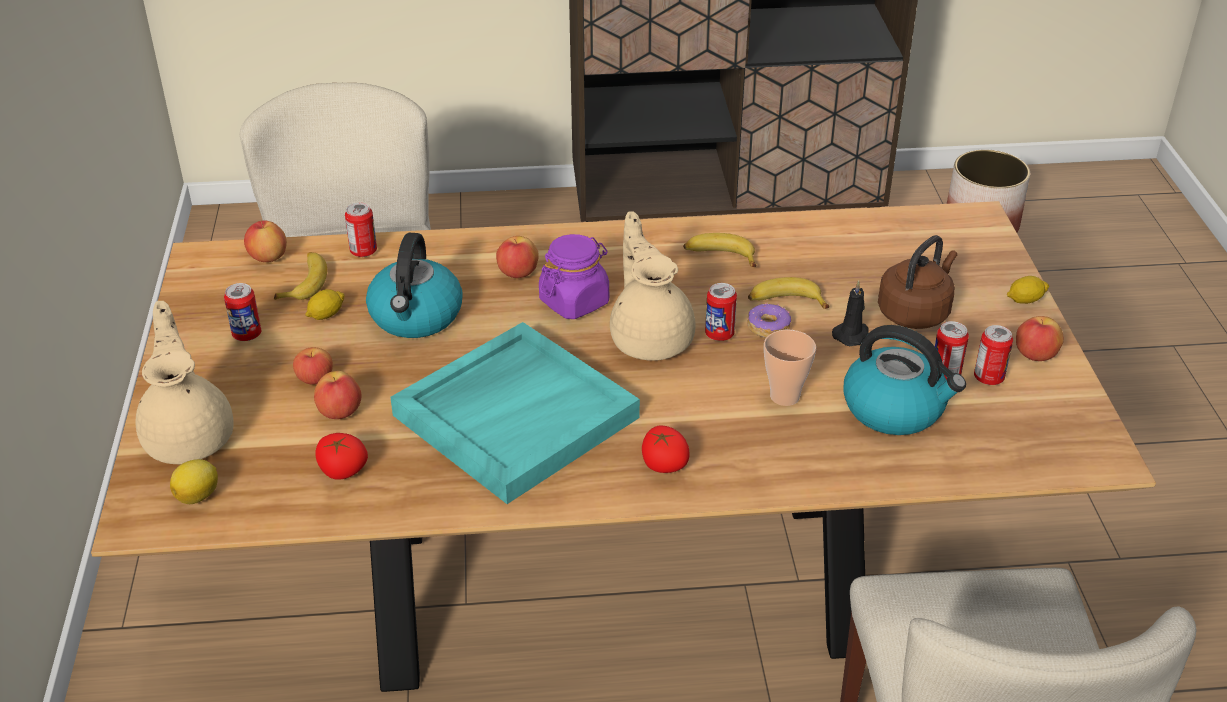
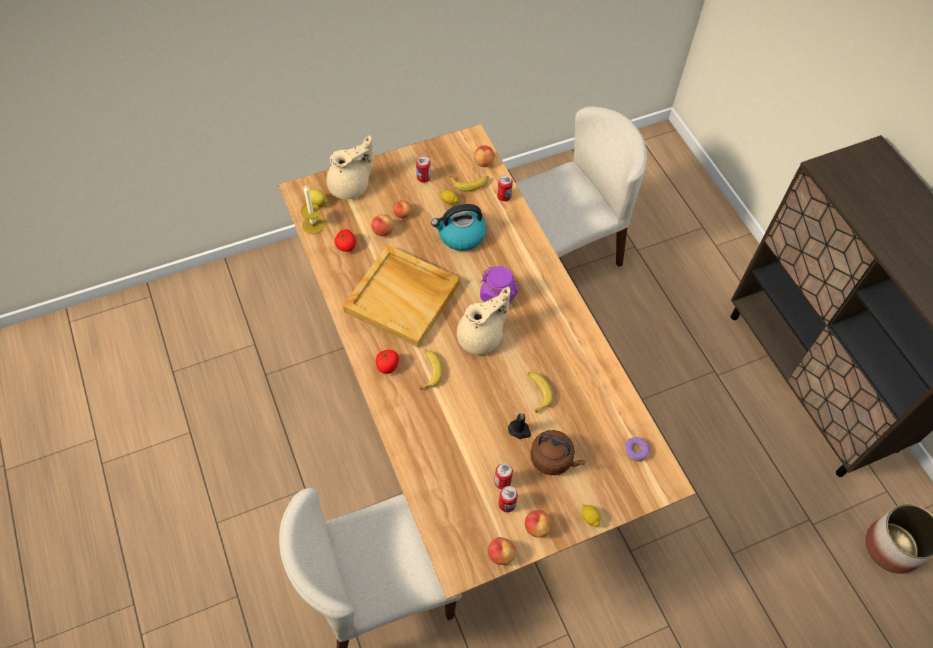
camera: 70 degrees right, 20 degrees up
turquoise tray [390,322,640,504] -> beige tray [343,245,460,348]
apple [496,236,539,278] -> apple moved to [488,537,516,565]
banana [683,233,757,267] -> banana moved to [420,349,443,390]
can [705,283,737,341] -> none
donut [747,303,791,338] -> donut moved to [624,437,649,462]
cup [764,330,816,406] -> none
kettle [843,325,966,435] -> none
none -> candle [301,185,325,234]

